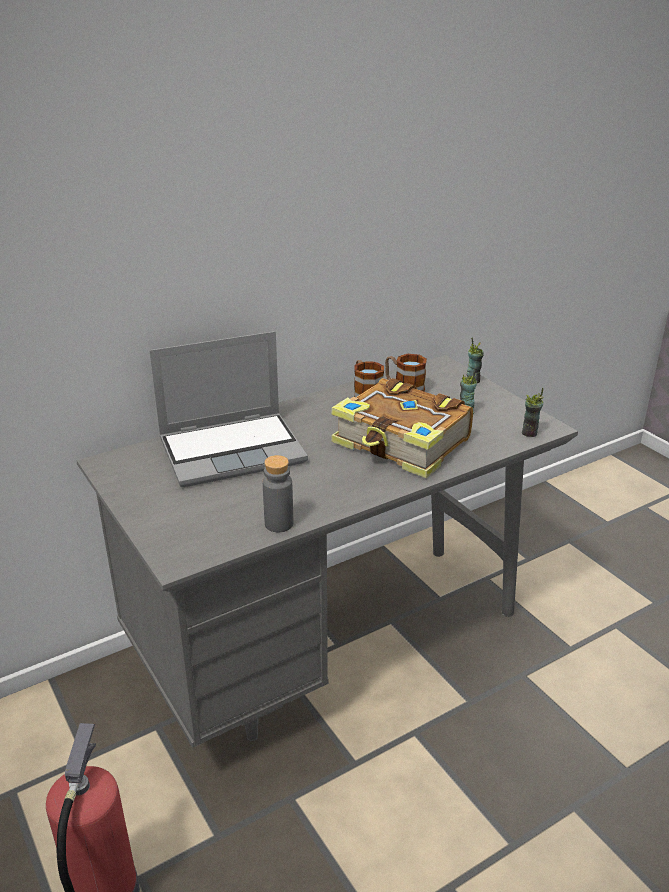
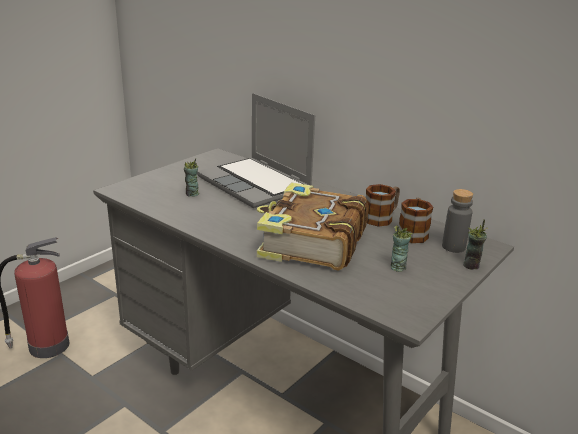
camera: 70 degrees right, 5 degrees down
grey bottle [263,455,293,532] -> grey bottle moved to [442,189,473,253]
cup [522,388,543,437] -> cup moved to [184,158,199,197]

